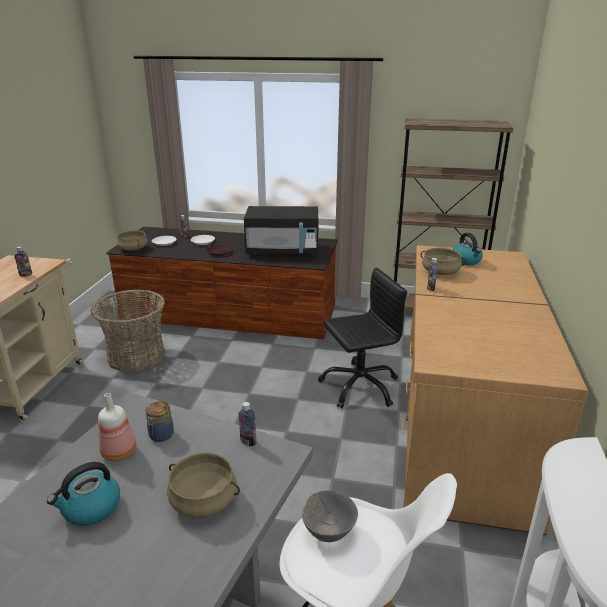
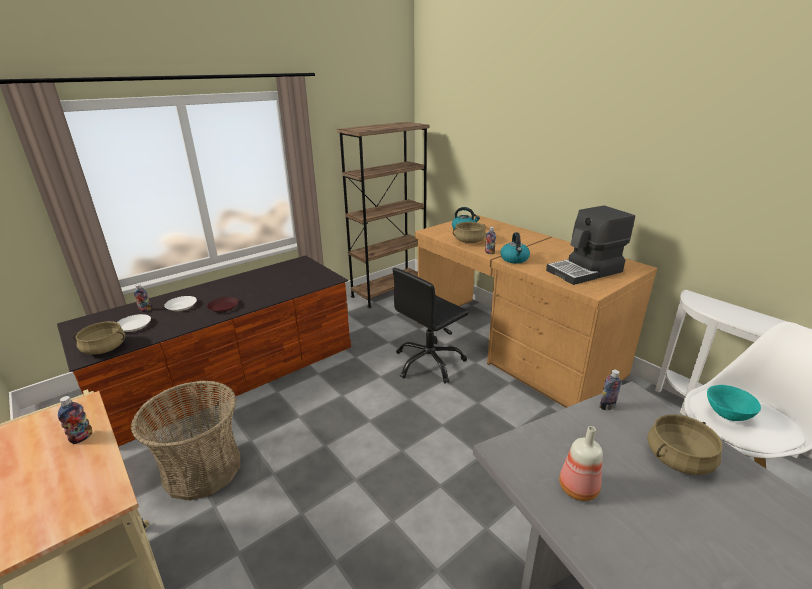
camera: 50 degrees left, 0 degrees up
kettle [47,462,120,526] -> kettle moved to [500,232,530,264]
jar [146,401,174,442] -> none
black microwave [244,206,319,255] -> none
grey bowl [302,490,358,542] -> turquoise bowl [707,385,761,421]
black office chair [318,267,407,409] -> black office chair turned 150 degrees counterclockwise [393,268,468,384]
none -> coffee machine [546,205,635,285]

